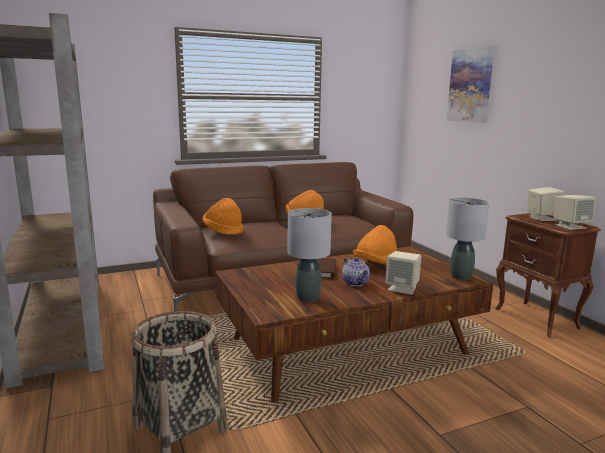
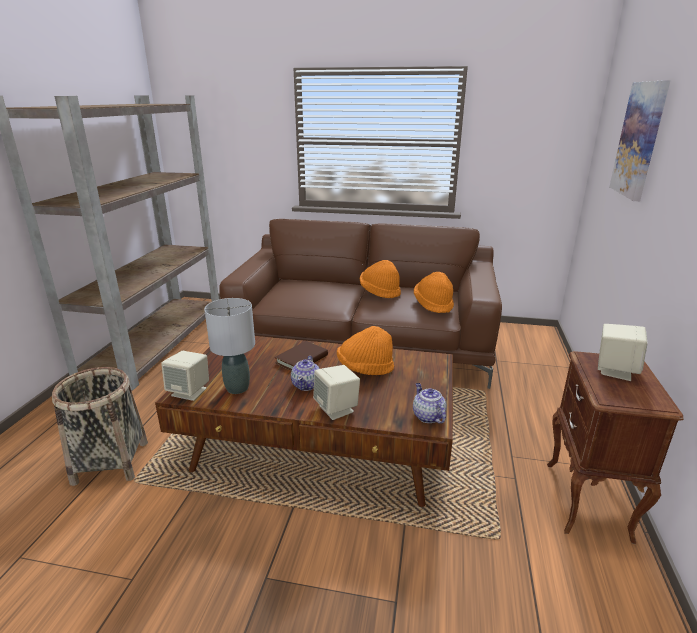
camera: 35 degrees right, 10 degrees up
orange hat [203,198,244,235] -> orange hat moved to [414,272,454,313]
grey table lamp [446,198,489,280] -> teapot [413,383,447,424]
beige speaker [553,195,595,230] -> beige speaker moved to [161,351,209,401]

